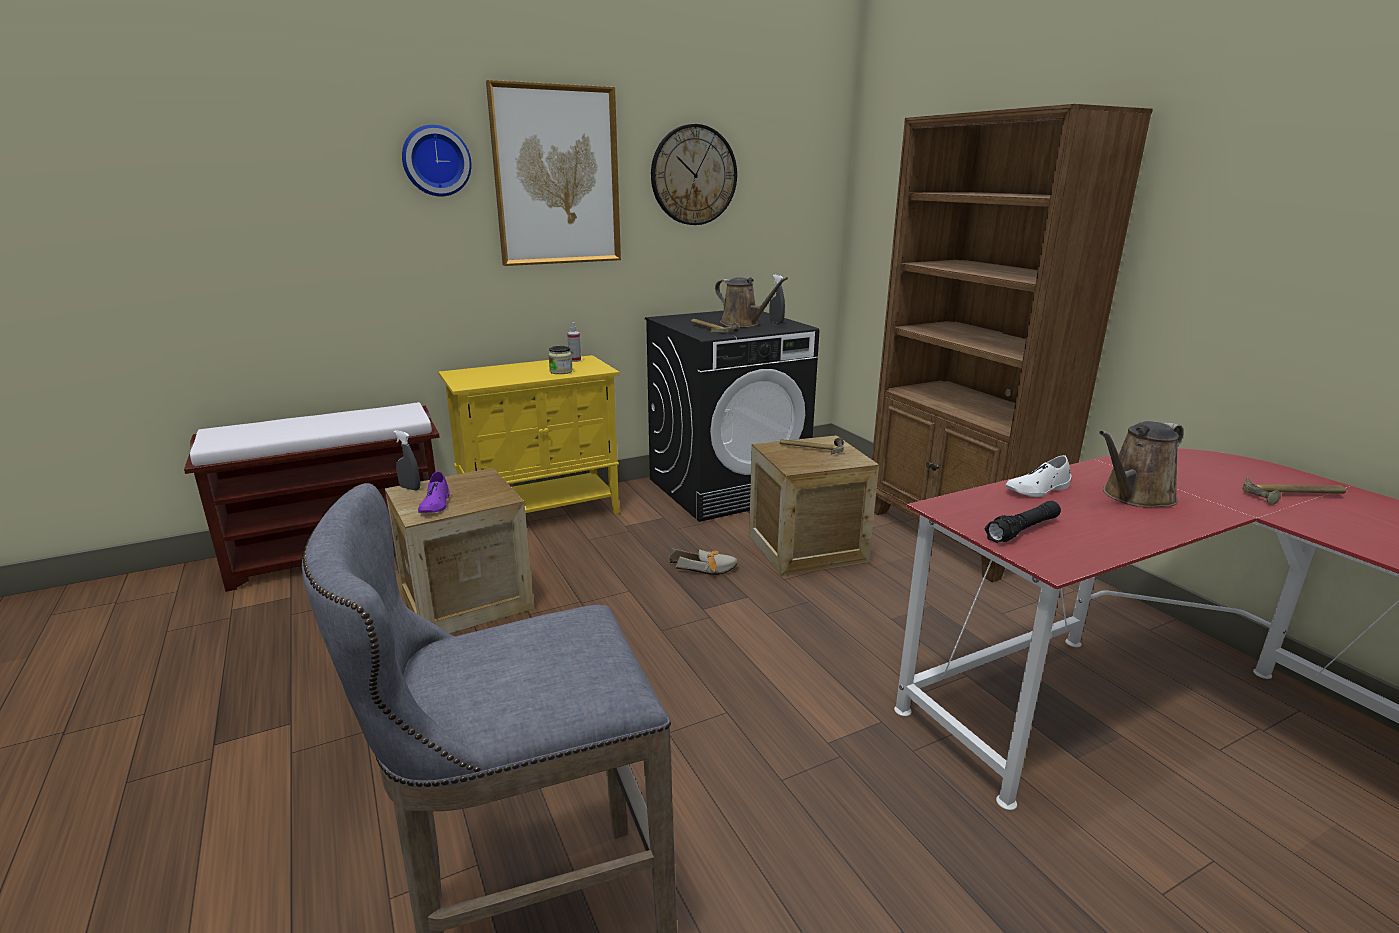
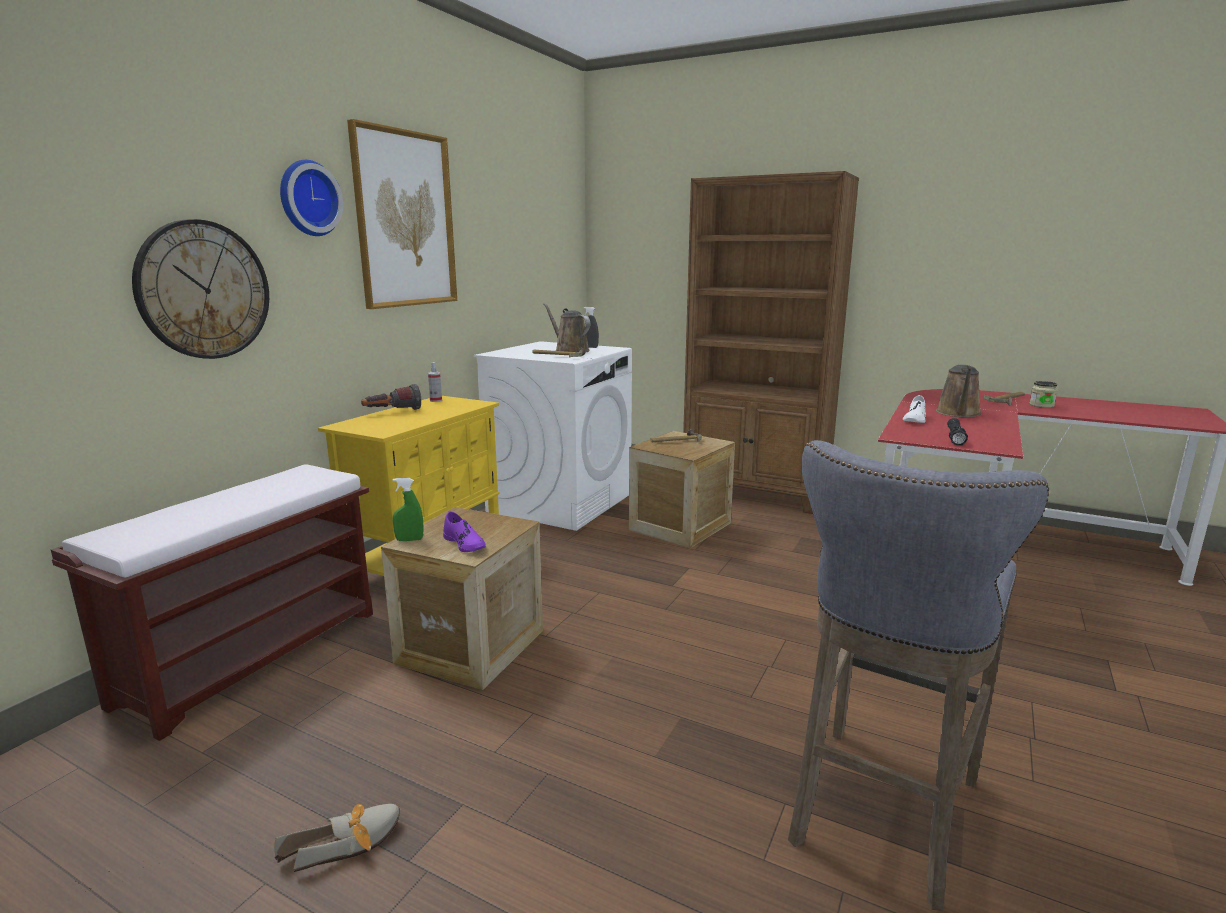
camera: 35 degrees left, 5 degrees down
grey spray bottle [393,430,420,491] -> green spray bottle [393,478,424,541]
jar [548,346,573,374] -> jar moved to [1029,381,1058,408]
black washing machine [645,311,820,522] -> white washing machine [474,341,632,531]
wall clock [651,124,737,225] -> wall clock moved to [132,219,269,359]
shoe [669,548,738,575] -> shoe moved to [274,804,400,872]
brown watering can [715,277,788,327] -> brown watering can turned 135 degrees counterclockwise [543,303,591,353]
none -> flashlight [361,384,421,410]

